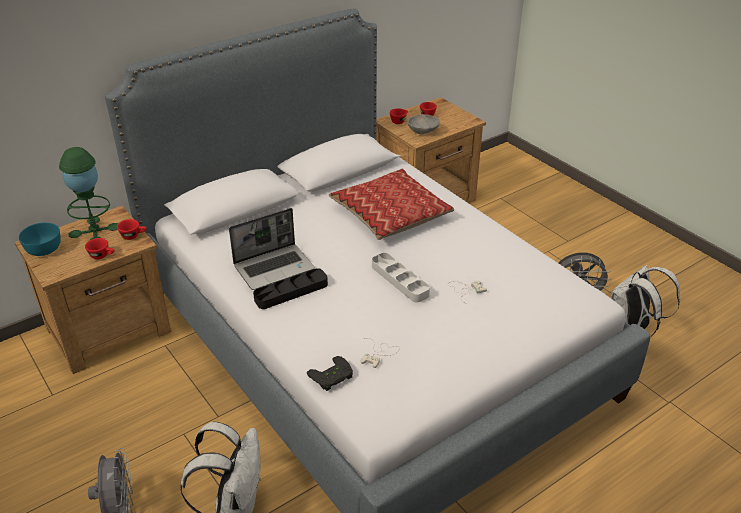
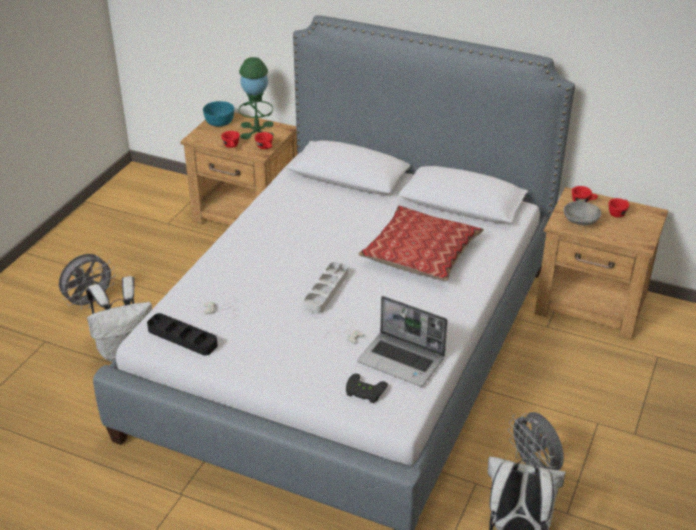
camera: 60 degrees right, 0 degrees up
laptop [229,208,315,290] -> laptop moved to [357,296,448,387]
black tray [253,268,328,309] -> black tray moved to [147,313,218,356]
black game controller [307,356,353,391] -> black game controller moved to [346,373,388,403]

